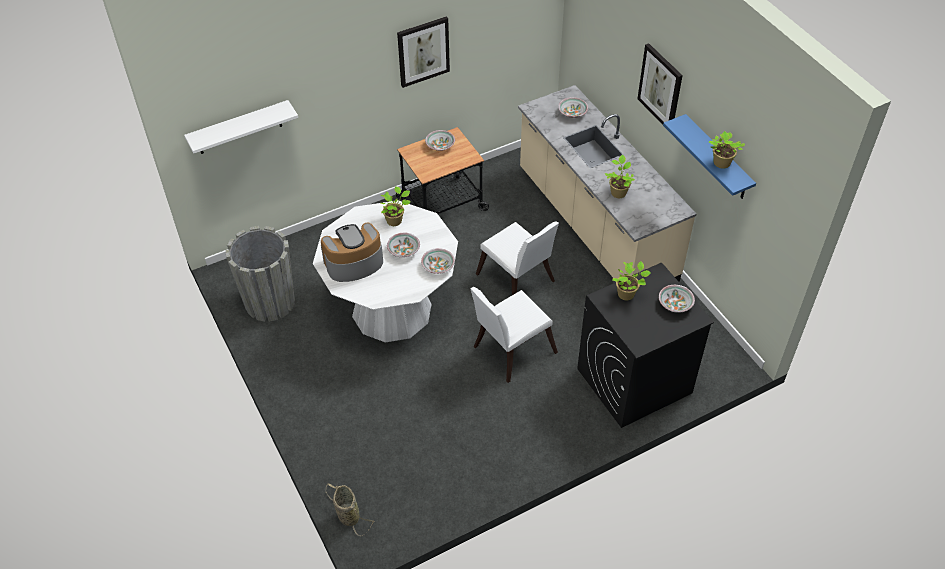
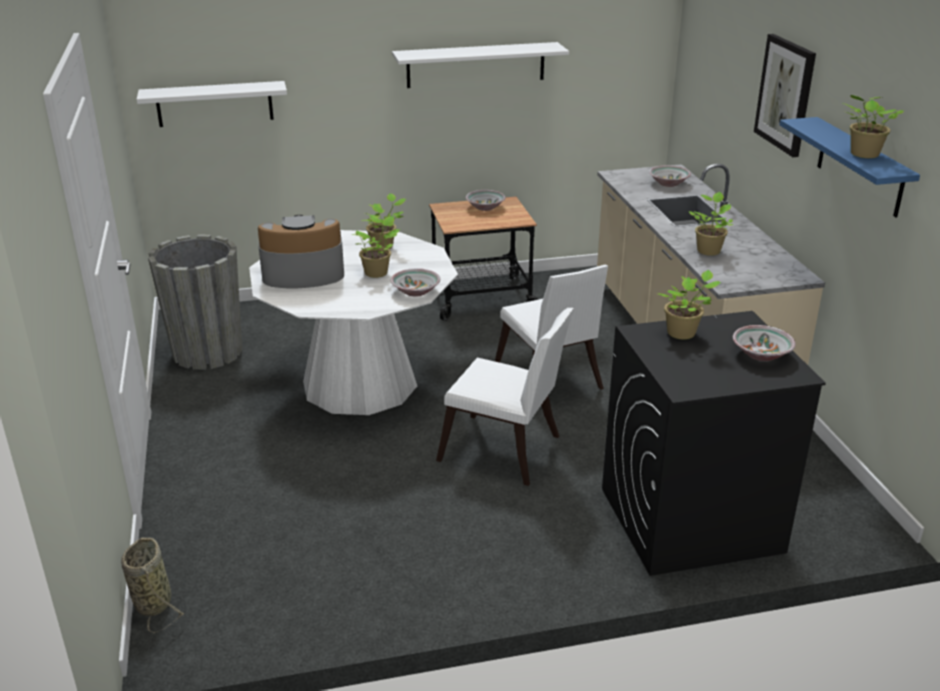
camera: 15 degrees right, 20 degrees down
bowl [387,233,420,257] -> potted plant [352,216,400,278]
picture [397,17,450,88] -> white shelf [392,42,569,88]
white chair [470,287,558,383] -> white chair turned 135 degrees counterclockwise [436,308,574,486]

